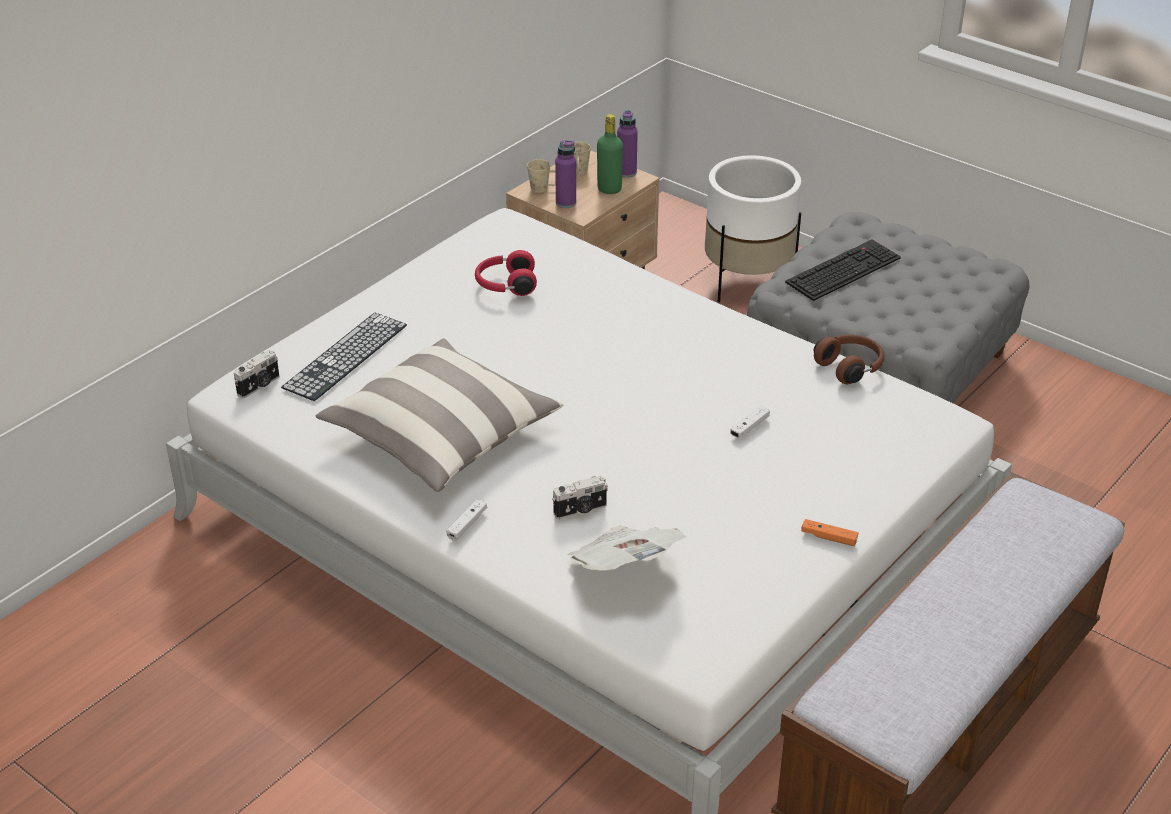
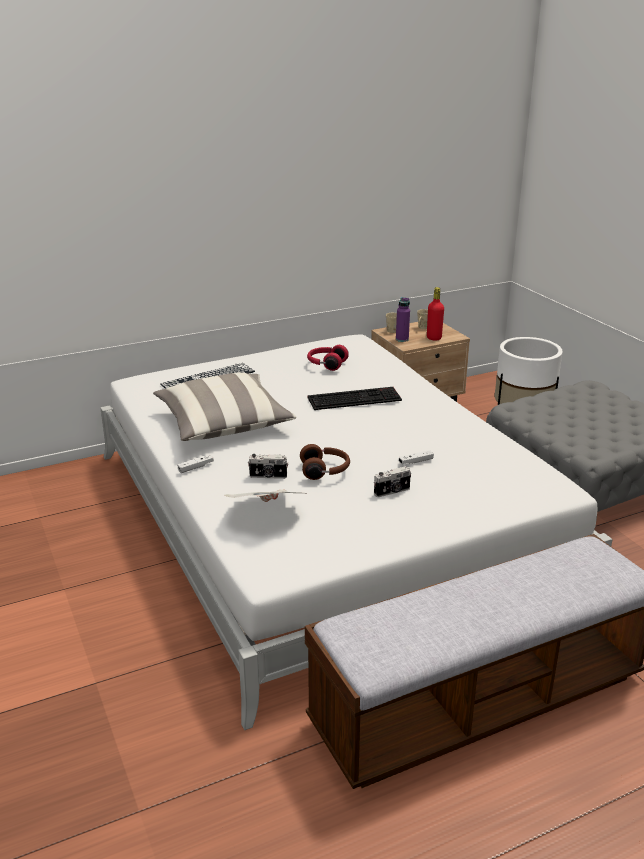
camera: 25 degrees right, 10 degrees down
camera [234,350,279,399] -> camera moved to [374,466,411,497]
green bottle [597,114,623,194] -> red bottle [427,287,444,341]
purple bottle [617,110,638,177] -> none
keyboard [785,239,901,301] -> keyboard moved to [308,387,402,410]
orange game controller [801,519,858,546] -> none
brown headphones [814,335,884,384] -> brown headphones moved to [300,444,350,480]

